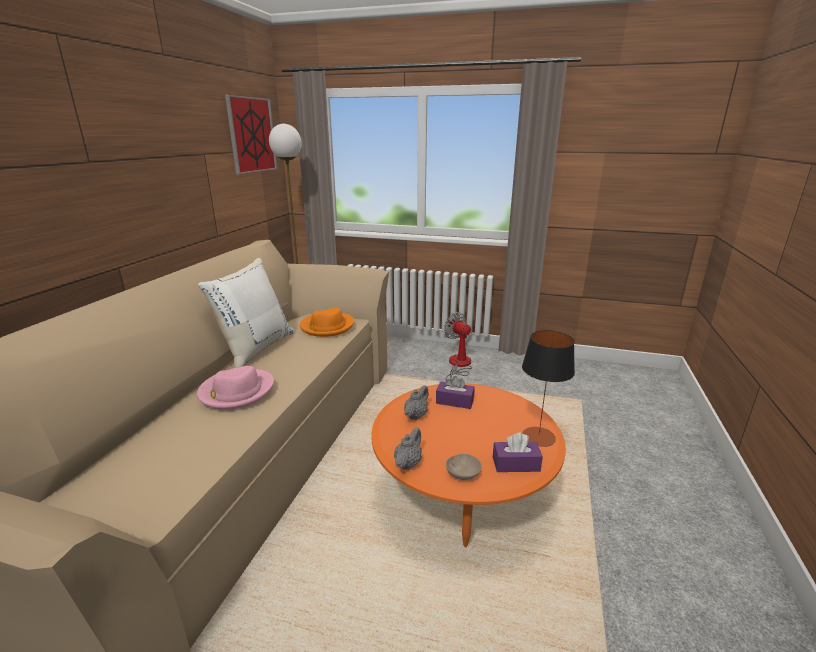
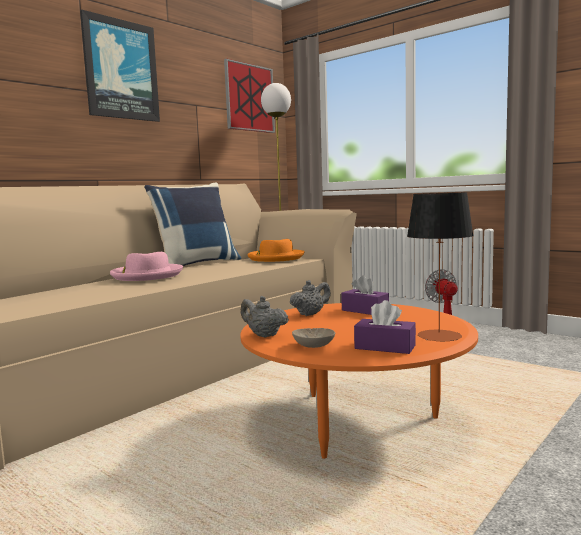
camera: 25 degrees right, 15 degrees down
white pillow [198,258,294,368] -> blue pillow [144,183,241,266]
grey teapot [394,427,422,470] -> grey teapot turned 105 degrees counterclockwise [241,296,289,338]
none -> picture [80,10,160,122]

